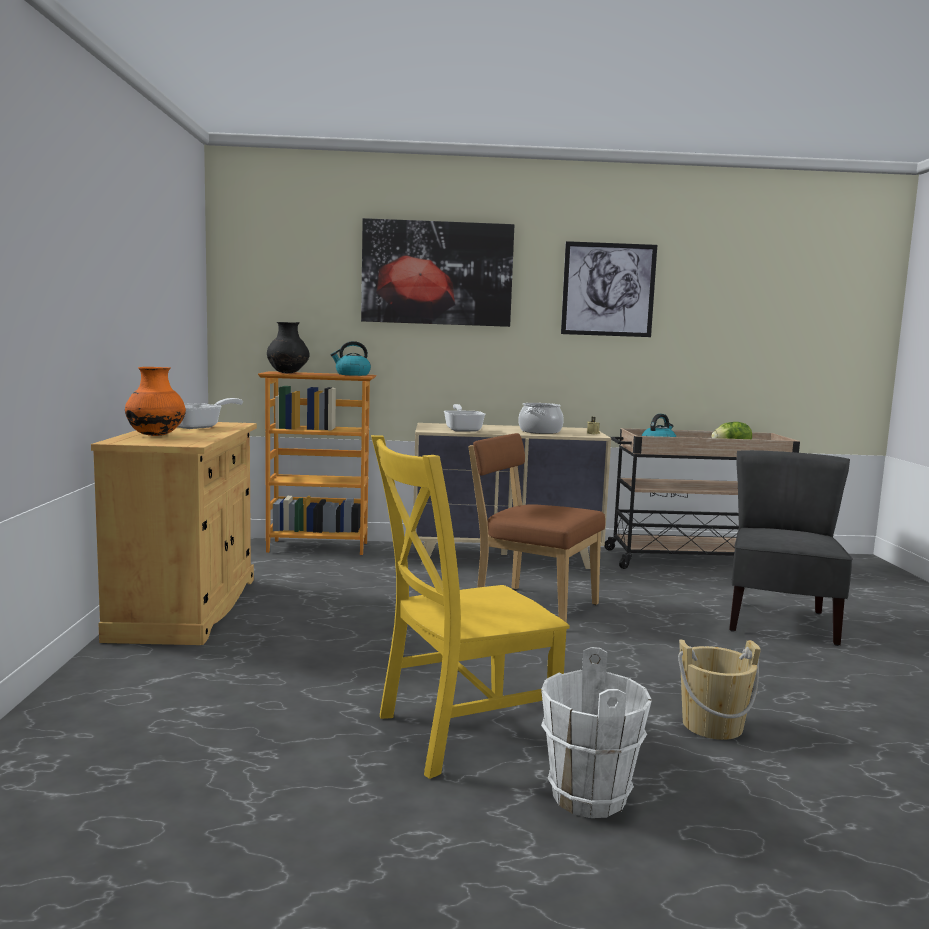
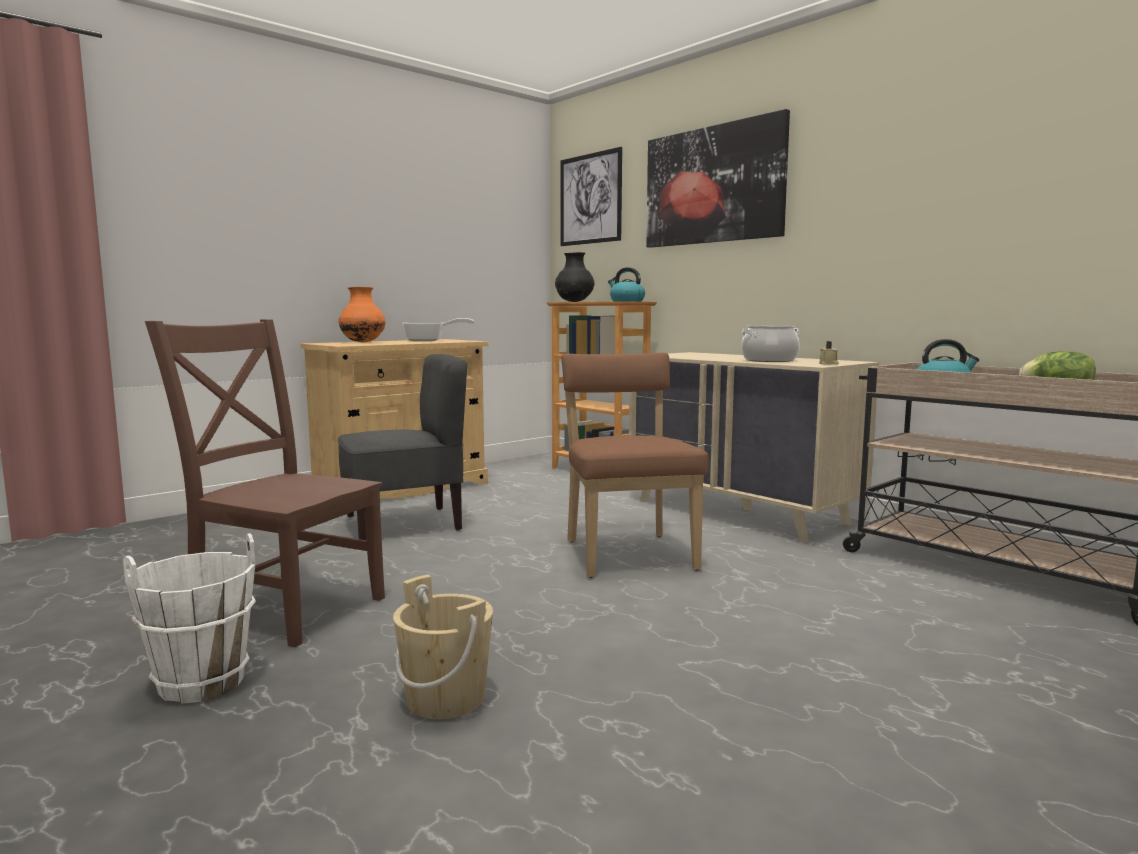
camera: 50 degrees right, 0 degrees up
yellow chair [371,435,570,779] -> brown chair [145,319,385,647]
frying pan [444,404,486,432] -> none
picture [561,241,657,337] -> picture moved to [560,147,622,246]
grey chair [729,450,853,646] -> grey chair moved to [338,354,467,540]

